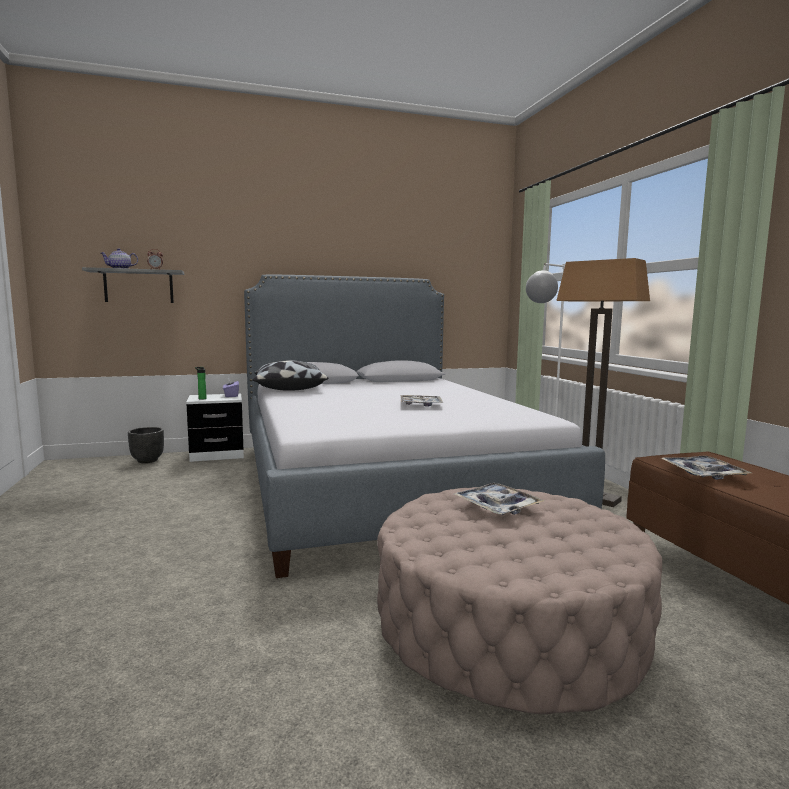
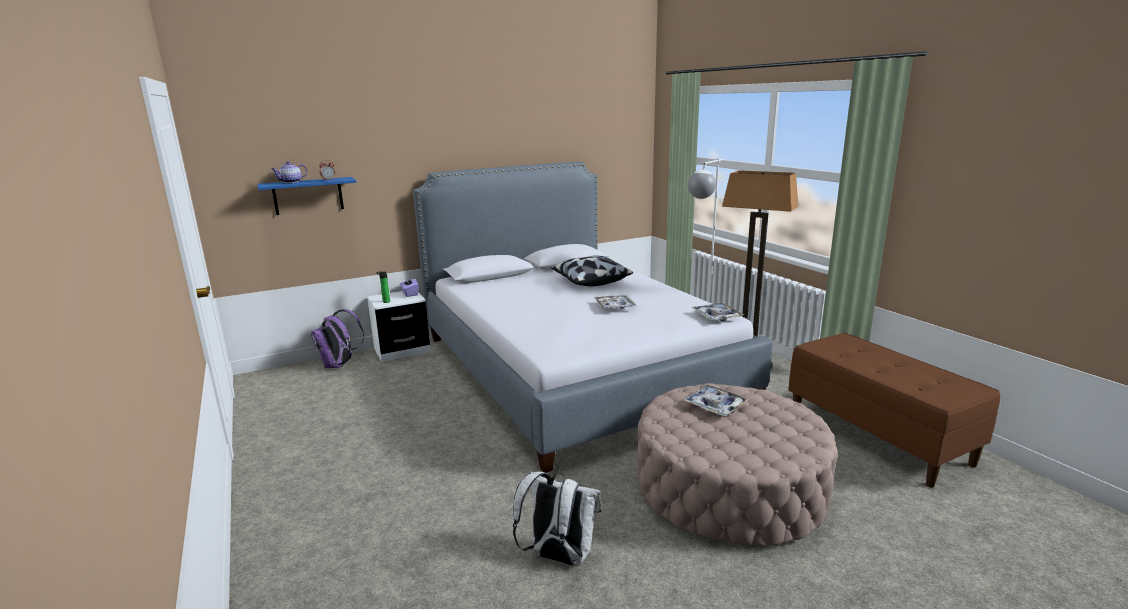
camera: 10 degrees left, 10 degrees up
grey shelf [82,267,184,303] -> blue shelf [257,177,356,215]
black planter [128,427,164,463] -> purple backpack [311,309,364,368]
pillow [253,360,329,391] -> pillow moved to [550,255,633,286]
tray [661,456,751,480] -> tray moved to [691,303,744,321]
none -> white backpack [513,472,602,566]

